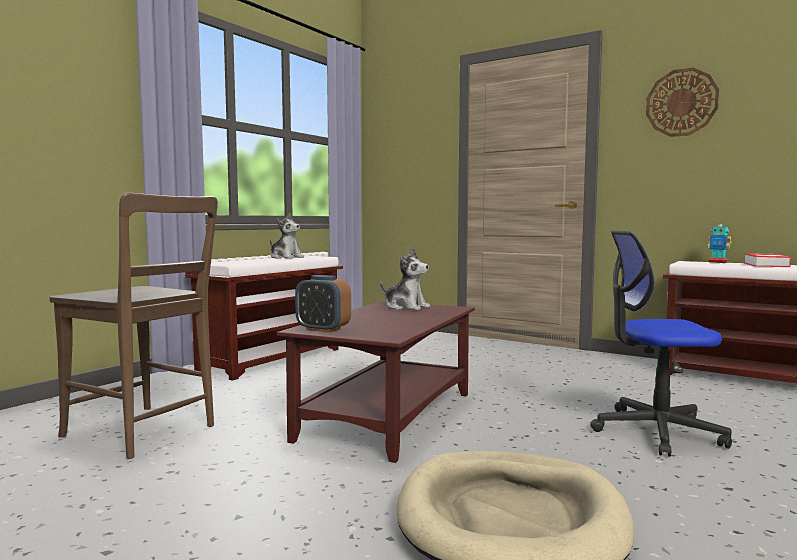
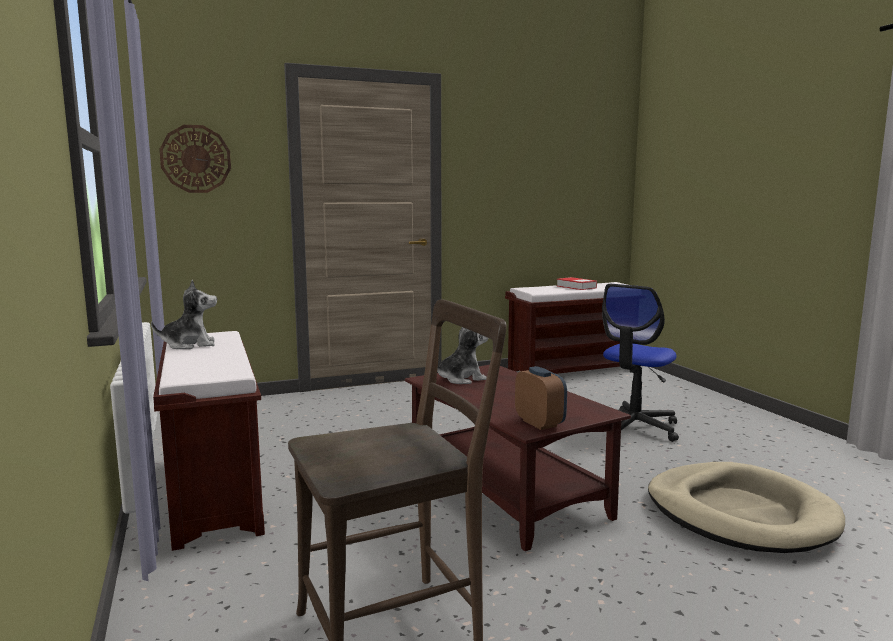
camera: 55 degrees left, 5 degrees up
alarm clock [295,275,351,333] -> alarm clock turned 90 degrees counterclockwise [515,366,567,430]
wall clock [646,68,719,137] -> wall clock moved to [159,125,231,193]
toy robot [708,224,731,263] -> none

